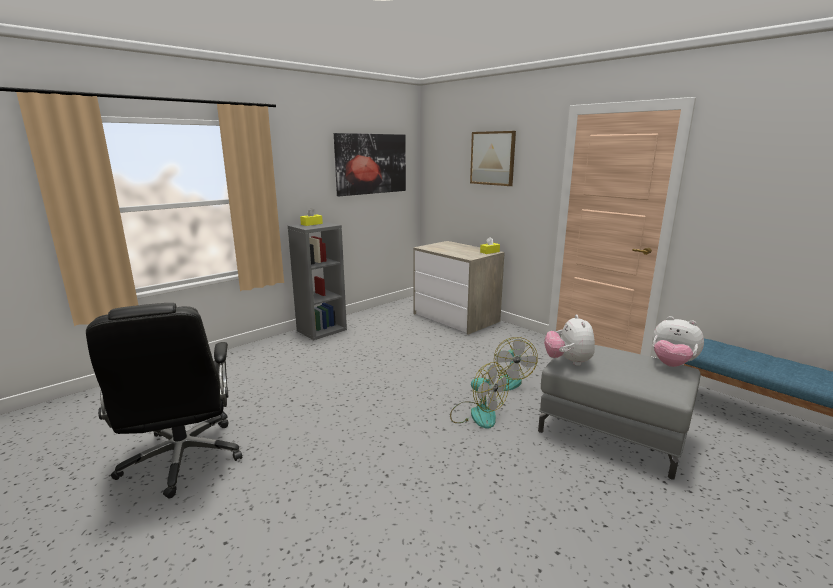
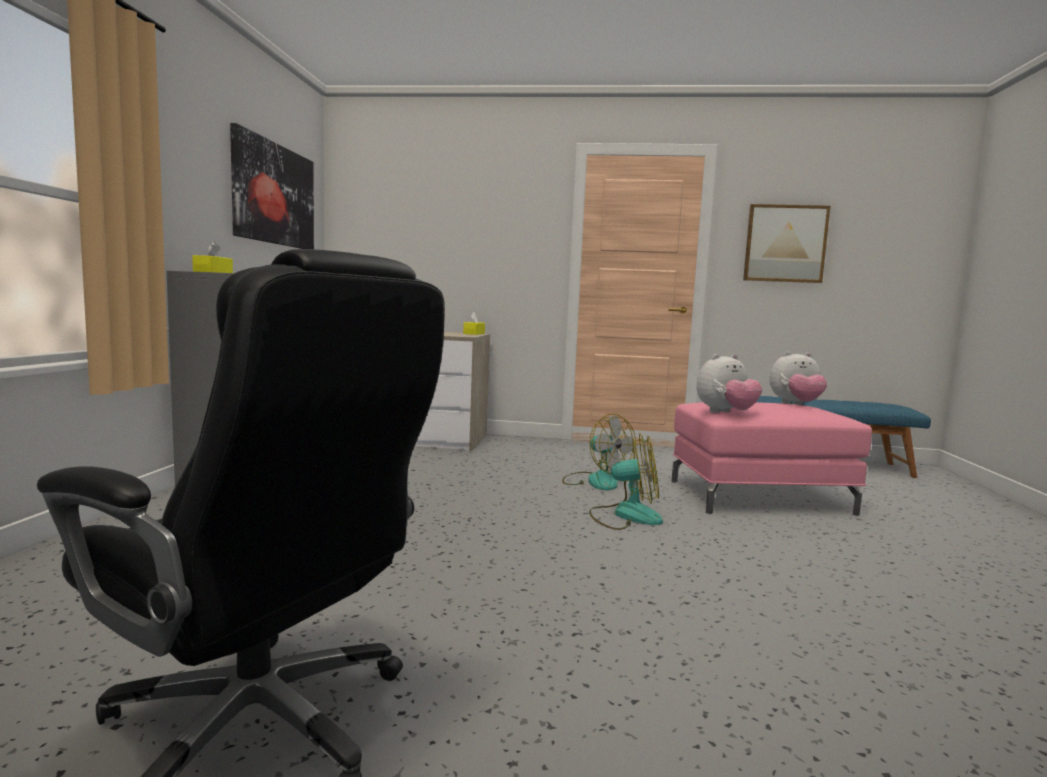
camera: 40 degrees left, 10 degrees down
picture [470,131,516,186] -> picture moved to [743,204,830,283]
grey ottoman [538,345,701,480] -> pink ottoman [671,402,872,516]
plush toy [544,315,595,366] -> plush toy turned 75 degrees counterclockwise [696,354,762,413]

